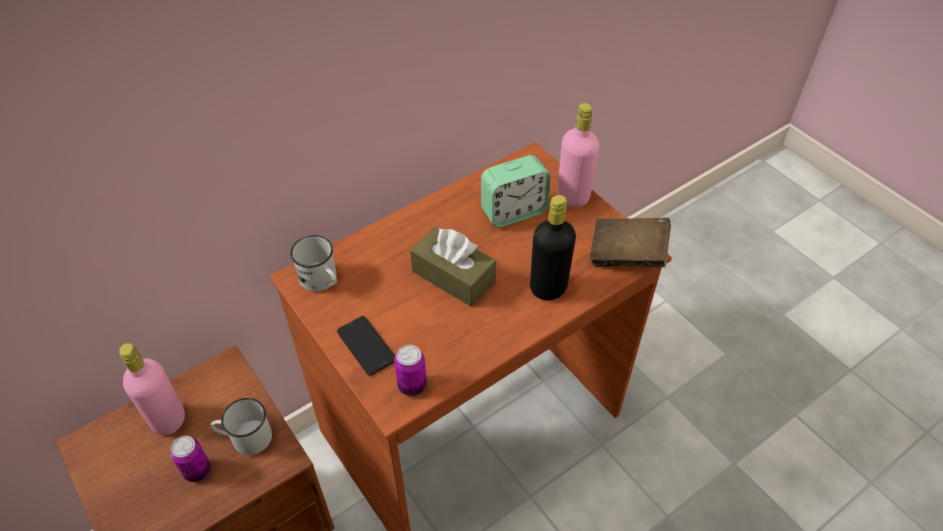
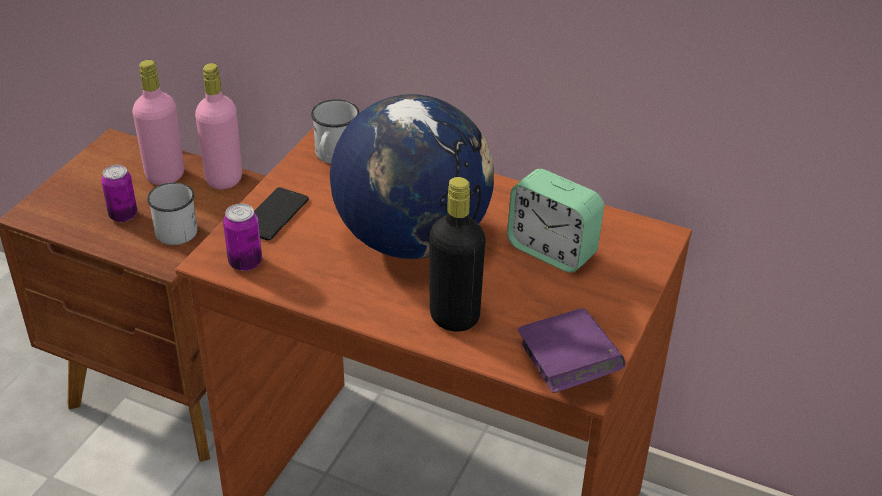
camera: 60 degrees right, 10 degrees down
brown tissue box [410,227,496,307] -> globe [330,94,494,259]
pink bottle [557,103,599,207] -> pink bottle moved to [195,63,242,189]
brown book [589,218,671,267] -> purple book [518,308,625,393]

